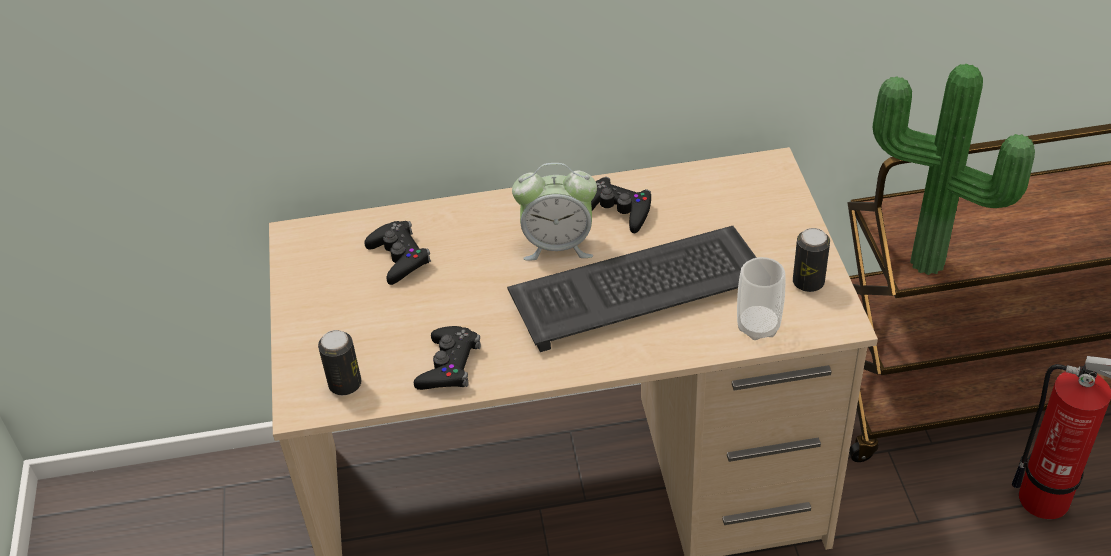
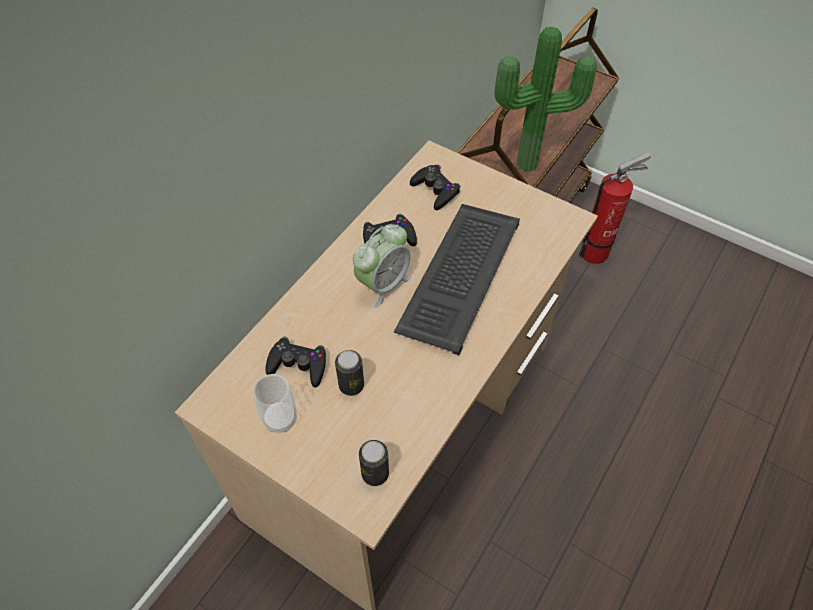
camera: 50 degrees left, 10 degrees up
black game controller [414,326,481,390] -> black game controller moved to [410,165,461,210]
cup [737,257,786,340] -> cup moved to [253,374,297,433]
can [793,228,830,292] -> can moved to [335,350,364,396]

